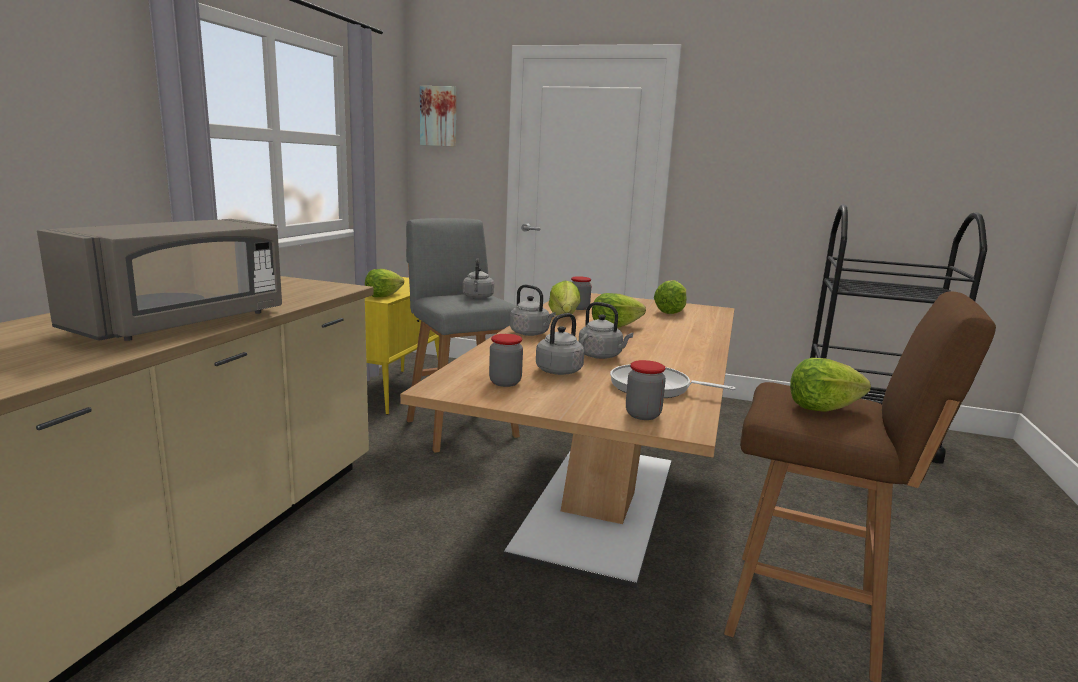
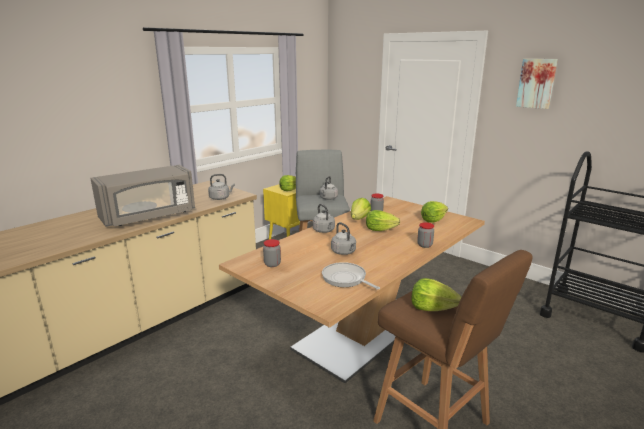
camera: 25 degrees right, 5 degrees up
picture [420,86,456,147] -> picture moved to [516,59,558,109]
grey kettle [536,313,589,375] -> grey kettle moved to [208,174,235,200]
jar [626,360,666,420] -> jar moved to [417,222,434,248]

